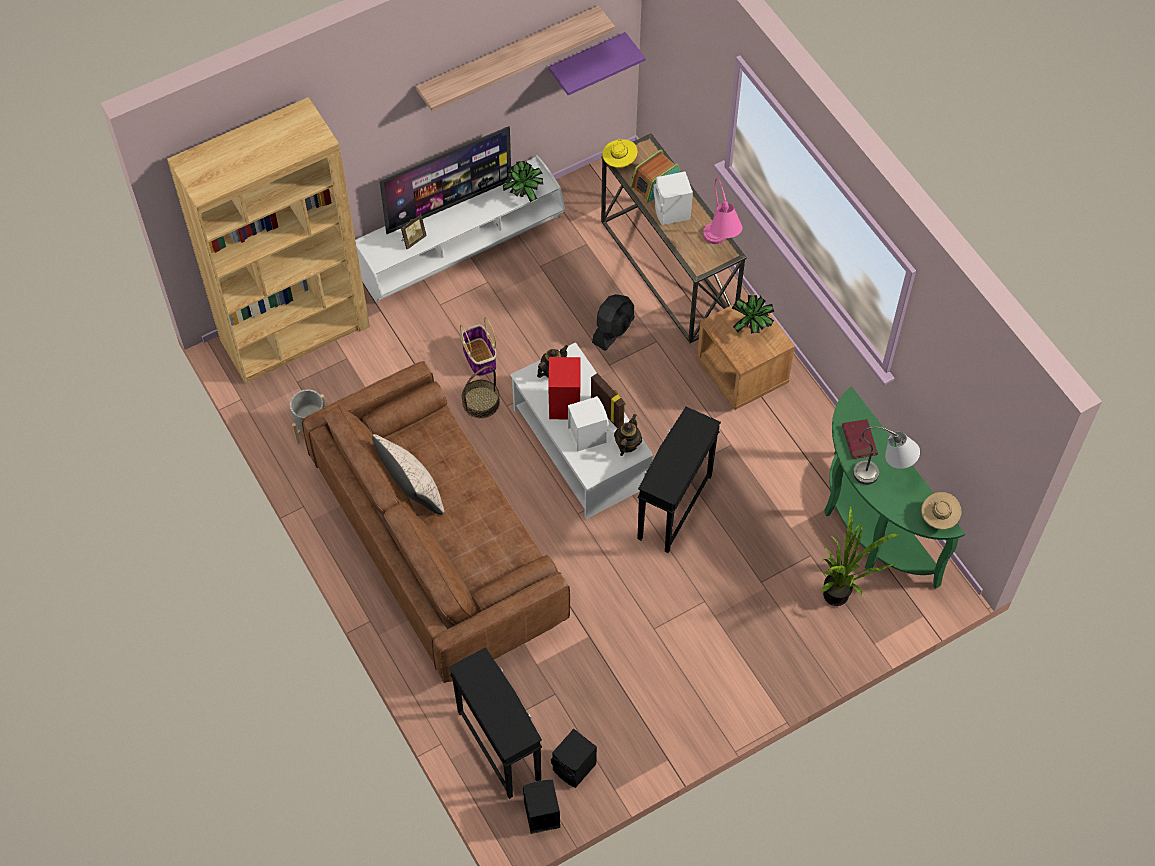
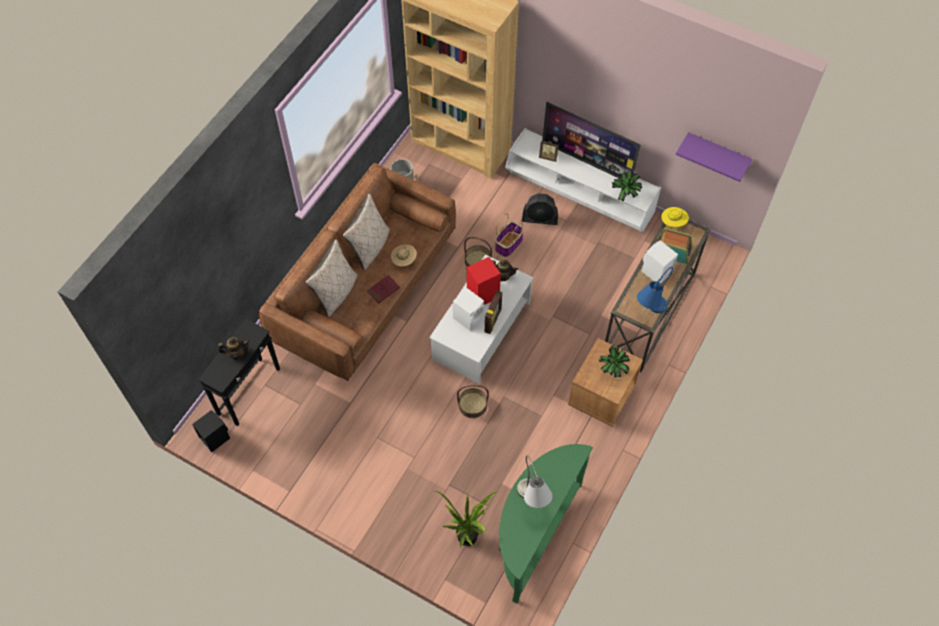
camera: 60 degrees right, 0 degrees up
shelf [416,6,615,112] -> none
black speaker [551,729,597,788] -> none
black fan [592,294,635,351] -> black fan moved to [522,193,558,225]
teapot [614,414,642,456] -> teapot moved to [218,337,250,360]
black side table [637,407,721,553] -> basket [457,385,489,418]
pink table lamp [703,178,743,244] -> blue table lamp [637,267,673,313]
red book [842,419,878,459] -> red book moved to [367,275,400,304]
beige hat [921,492,961,529] -> beige hat moved to [391,245,417,267]
none -> beige pillow [305,240,358,317]

